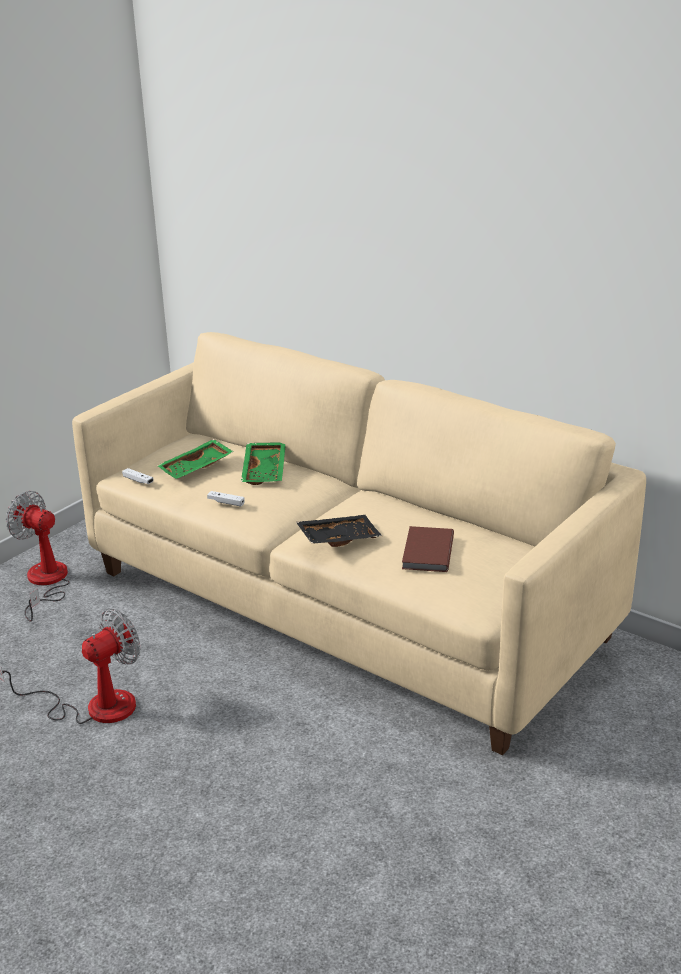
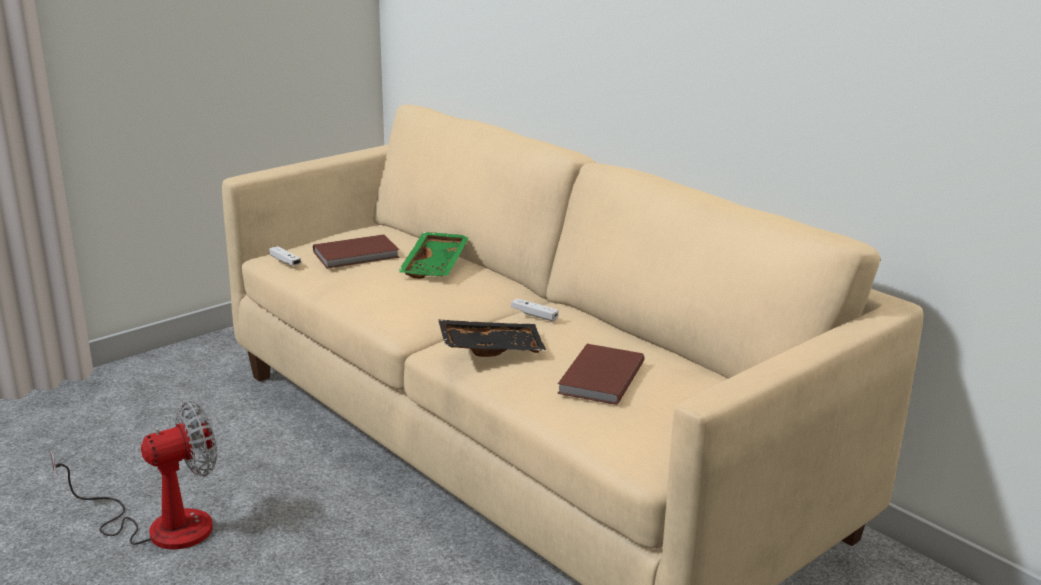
camera: 10 degrees right, 5 degrees down
fan [6,491,70,622] -> none
green tray [157,439,233,479] -> brown book [313,234,400,269]
white game controller [207,491,245,507] -> white game controller moved to [511,298,559,322]

